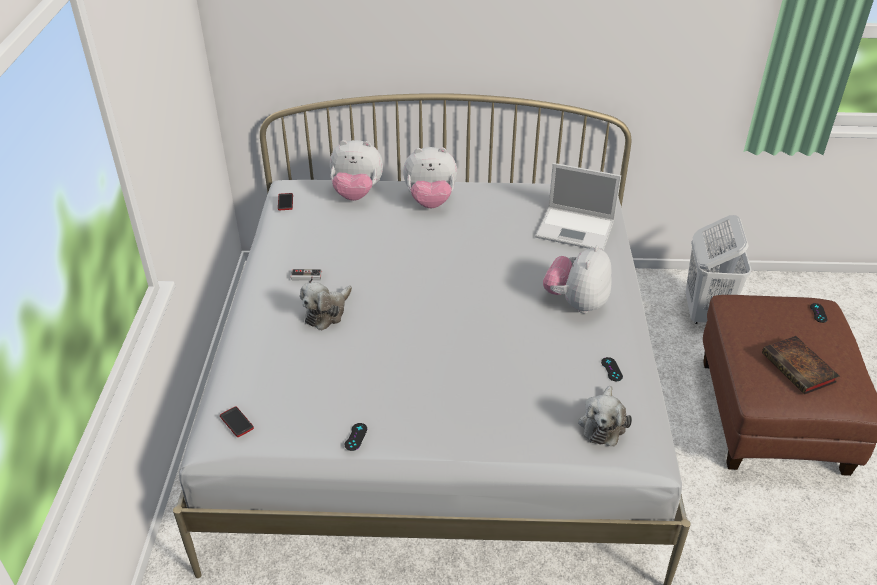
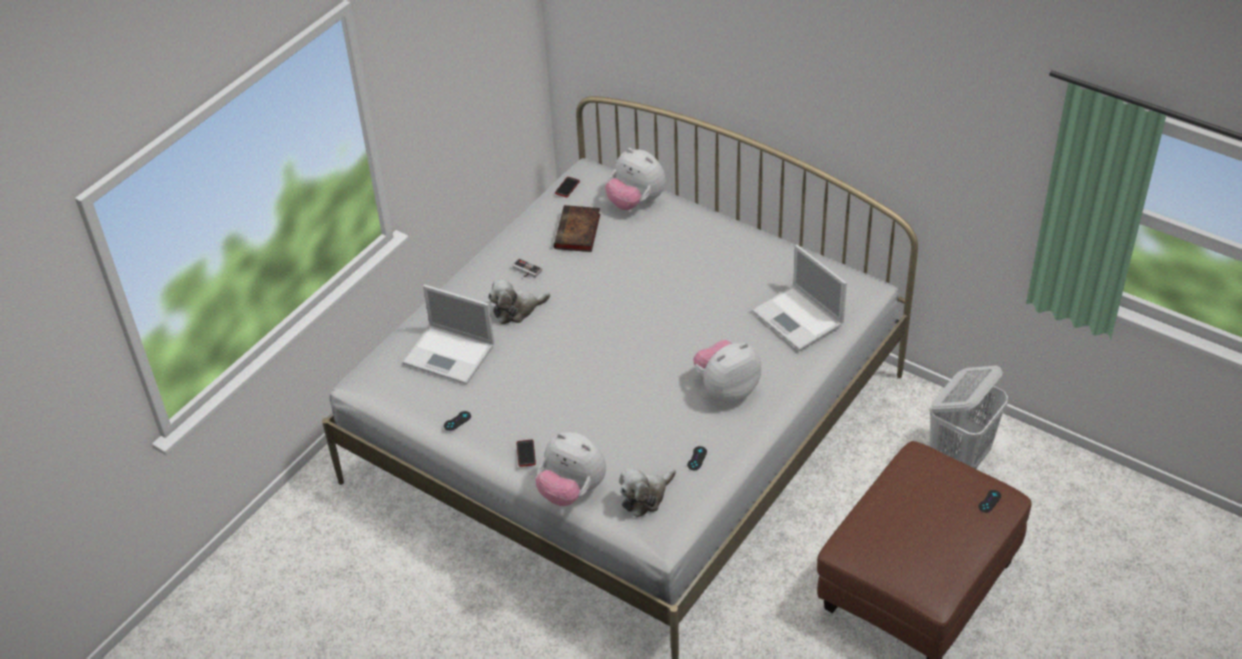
camera: 35 degrees right, 5 degrees up
phone [220,406,254,437] -> phone moved to [516,440,536,467]
plush toy [403,147,457,208] -> plush toy moved to [535,432,606,506]
book [762,336,839,395] -> book moved to [554,205,600,252]
none -> laptop [402,285,494,384]

